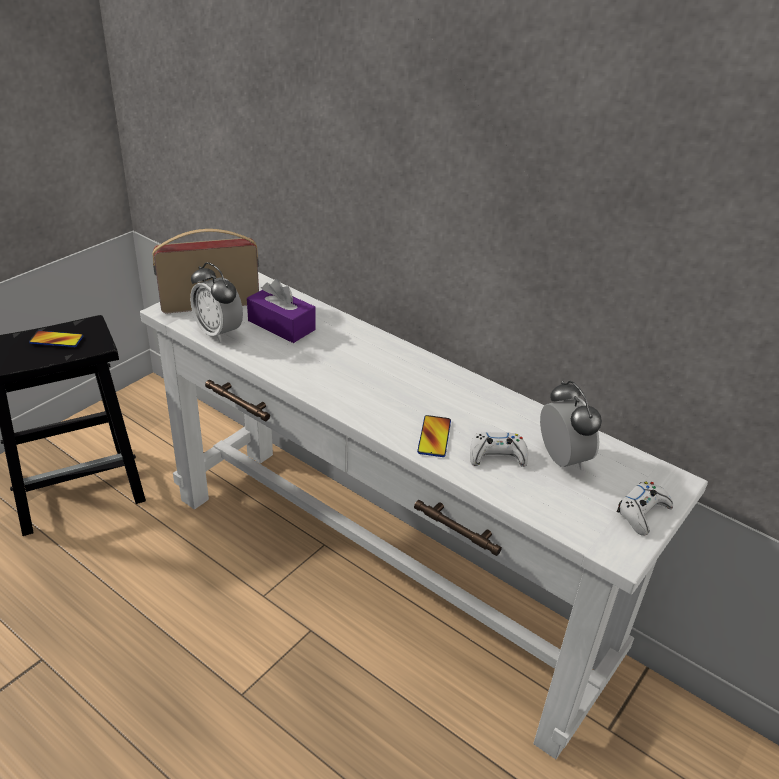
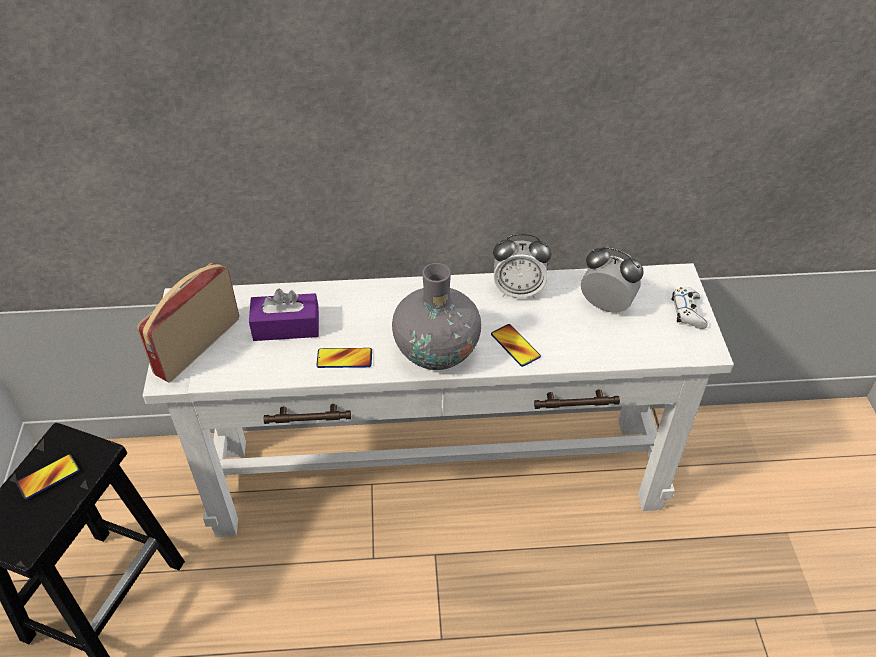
camera: 40 degrees left, 10 degrees up
alarm clock [190,262,243,343] -> alarm clock moved to [493,233,551,298]
white game controller [470,432,528,467] -> none
none -> phone [316,348,372,368]
none -> grey vase [392,263,481,370]

